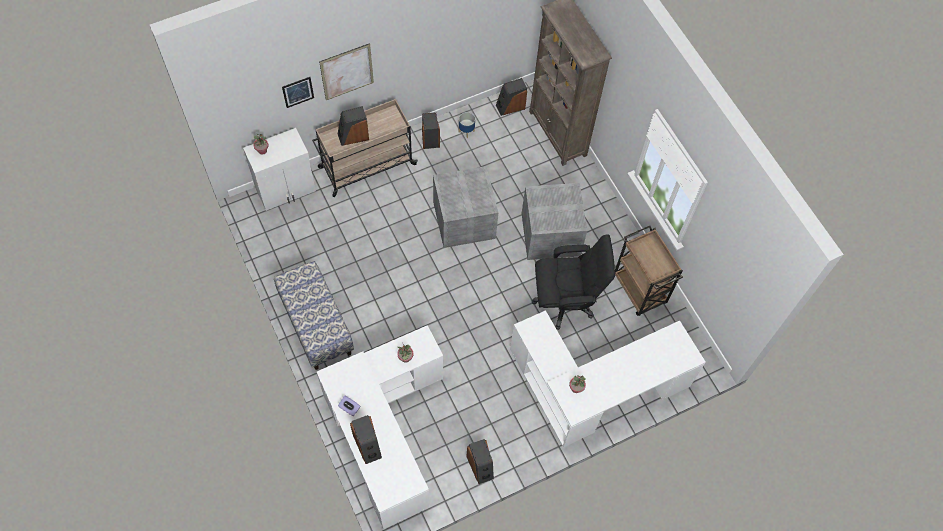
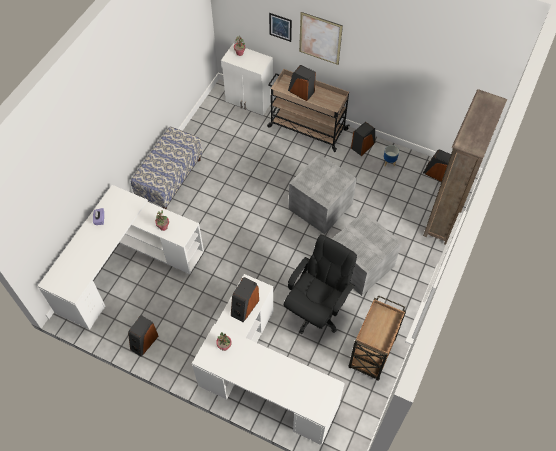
camera: 55 degrees right, 5 degrees down
speaker [350,415,382,464] -> speaker moved to [231,277,259,322]
black office chair [532,234,615,330] -> black office chair turned 105 degrees counterclockwise [284,234,357,334]

